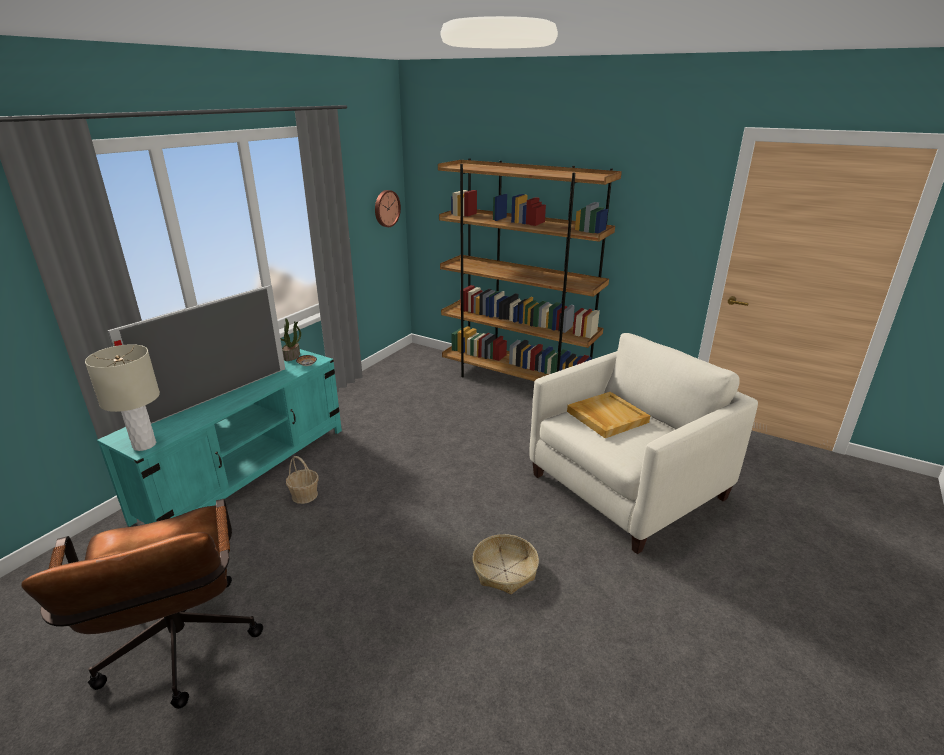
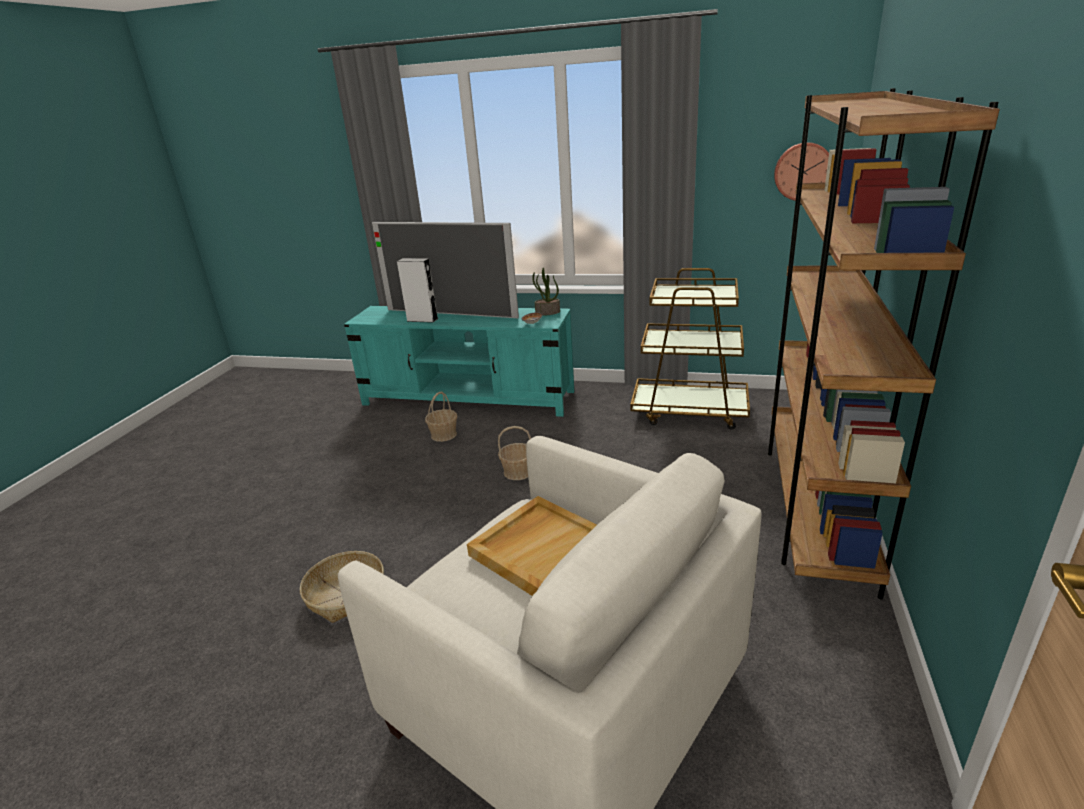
camera: 75 degrees right, 0 degrees up
brown office chair [21,499,263,709] -> none
beige table lamp [85,344,160,451] -> none
none -> white speaker [397,258,438,323]
none -> basket [498,426,531,480]
none -> brown cart [630,268,750,430]

